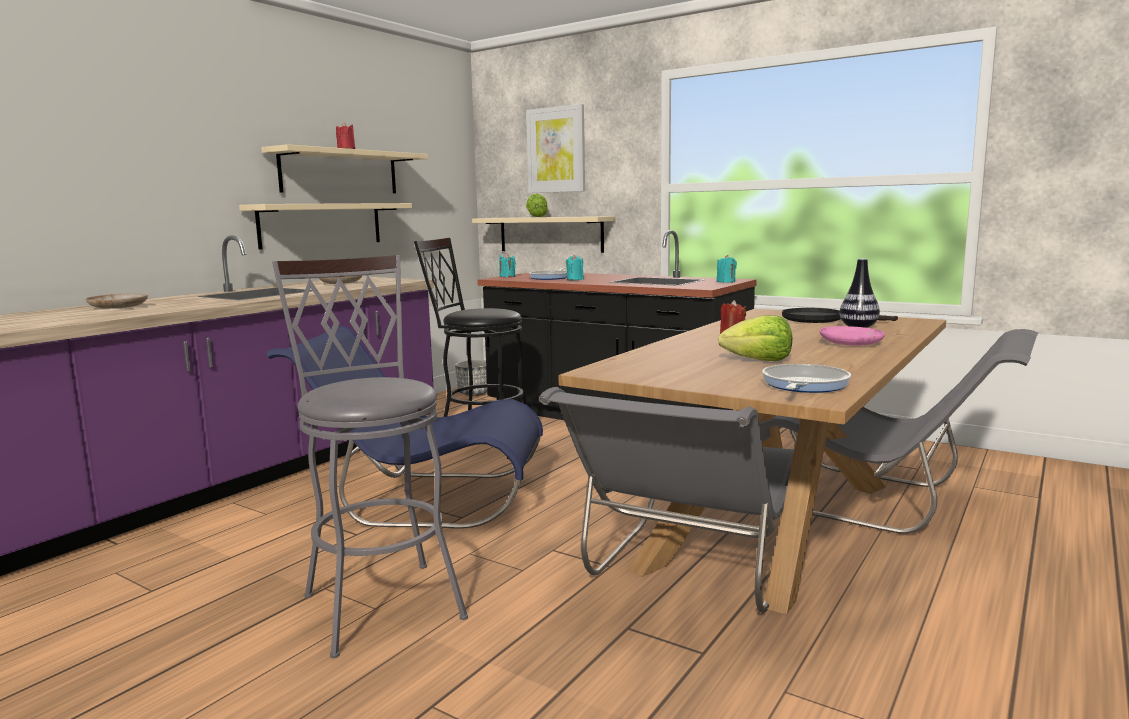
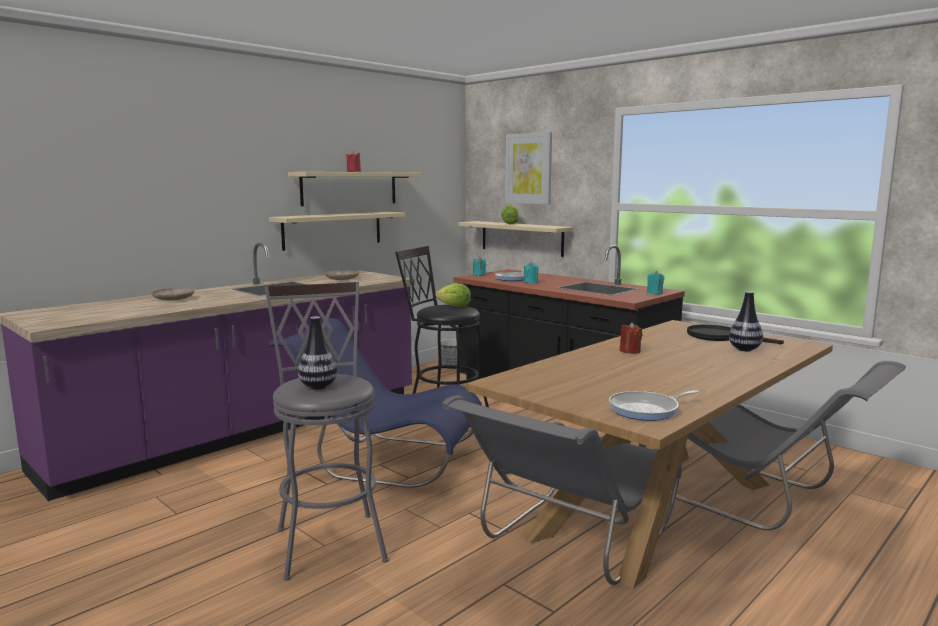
camera: 10 degrees right, 0 degrees up
lettuce [718,315,792,361] -> lettuce moved to [435,283,471,307]
frying pan [762,364,851,393] -> frying pan turned 150 degrees counterclockwise [609,390,699,421]
pink plate [820,326,885,346] -> none
none -> vase [298,316,337,389]

